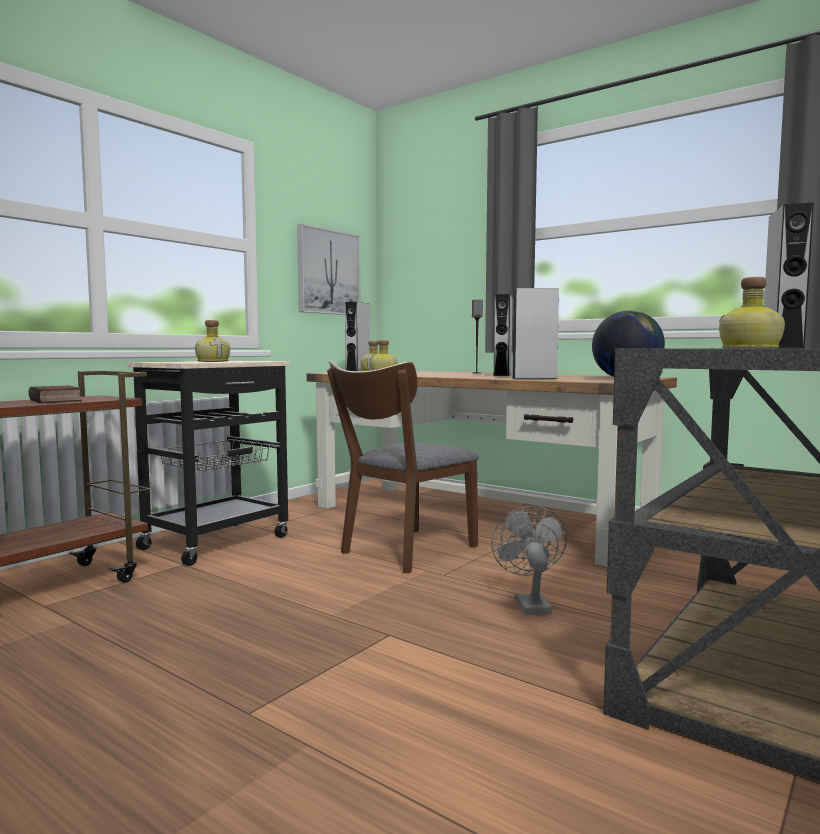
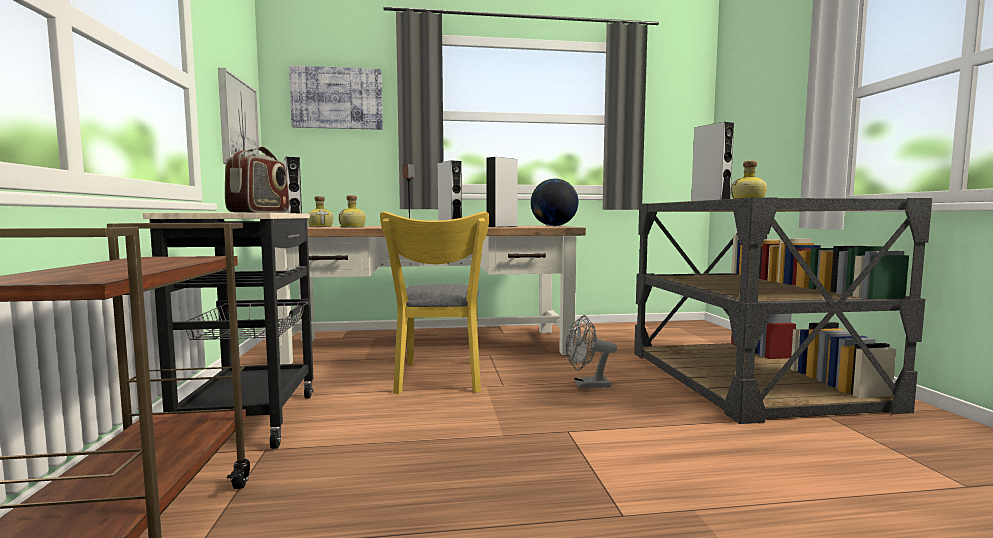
camera: 45 degrees left, 0 degrees up
book [28,386,82,403] -> none
bottle [195,320,230,362] -> radio [225,146,289,213]
brown chair [327,360,479,573] -> yellow chair [380,211,489,394]
grey fan [491,506,567,615] -> grey fan turned 45 degrees counterclockwise [566,315,617,388]
none -> picture [289,65,383,130]

